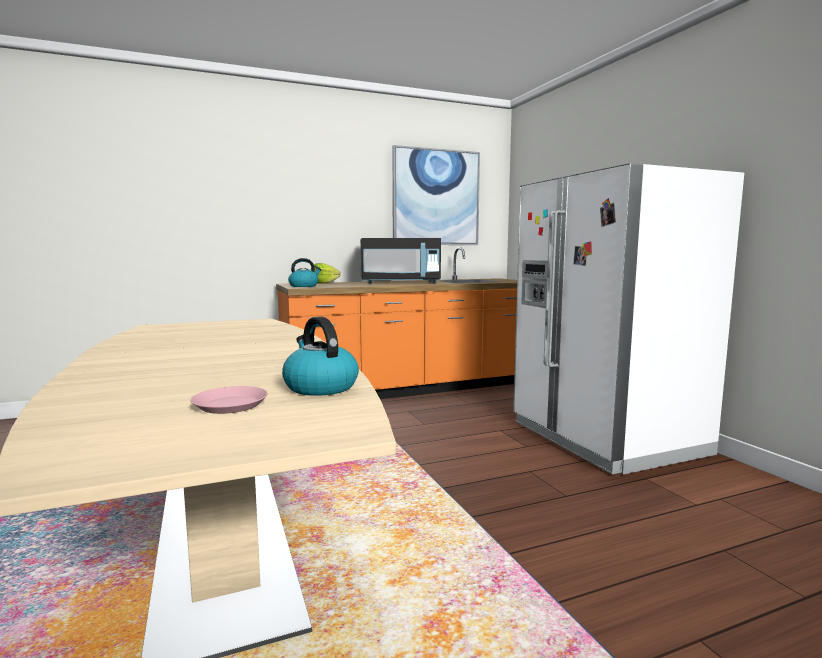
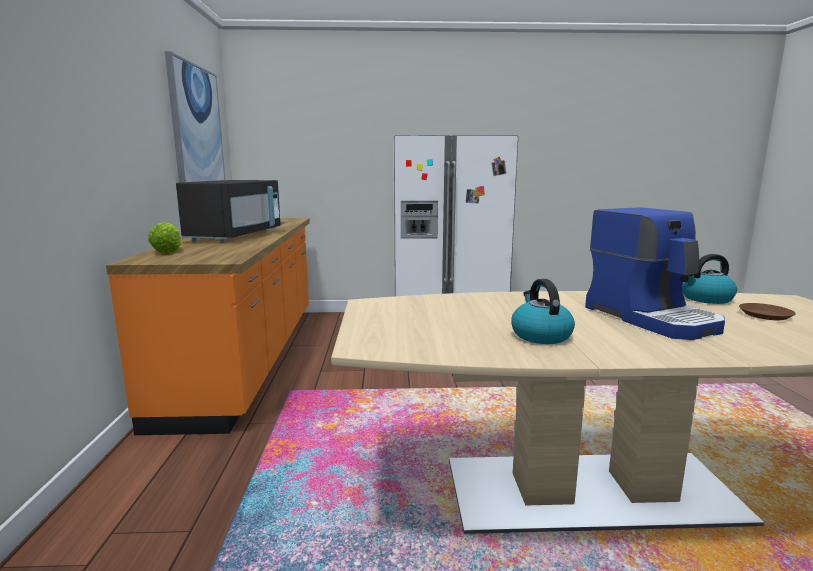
camera: 70 degrees left, 5 degrees up
pink plate [190,386,268,414] -> brown plate [739,303,796,320]
kettle [288,258,321,287] -> kettle moved to [511,279,575,344]
none -> coffee machine [585,207,725,340]

